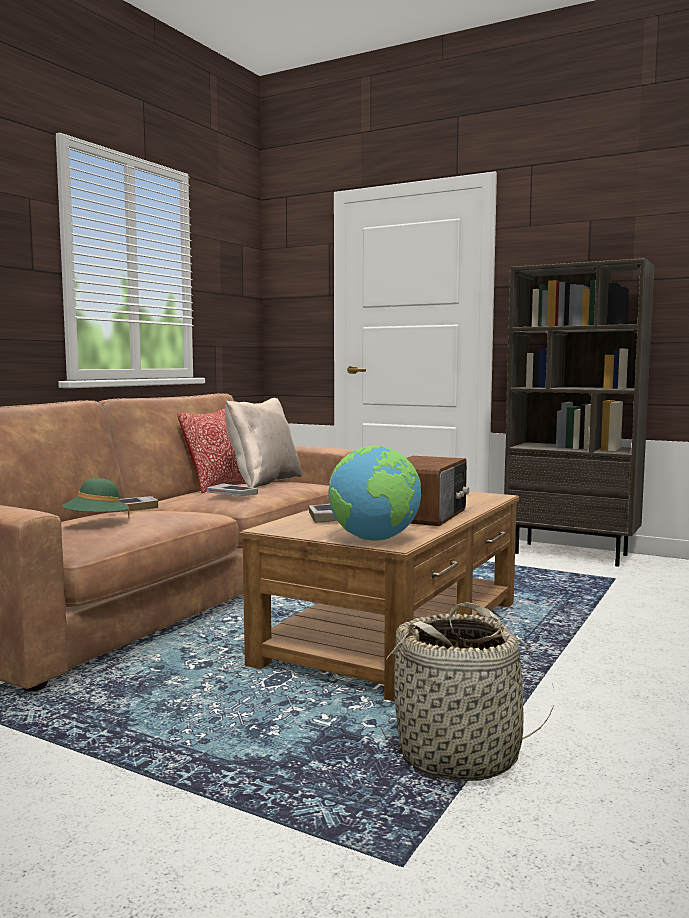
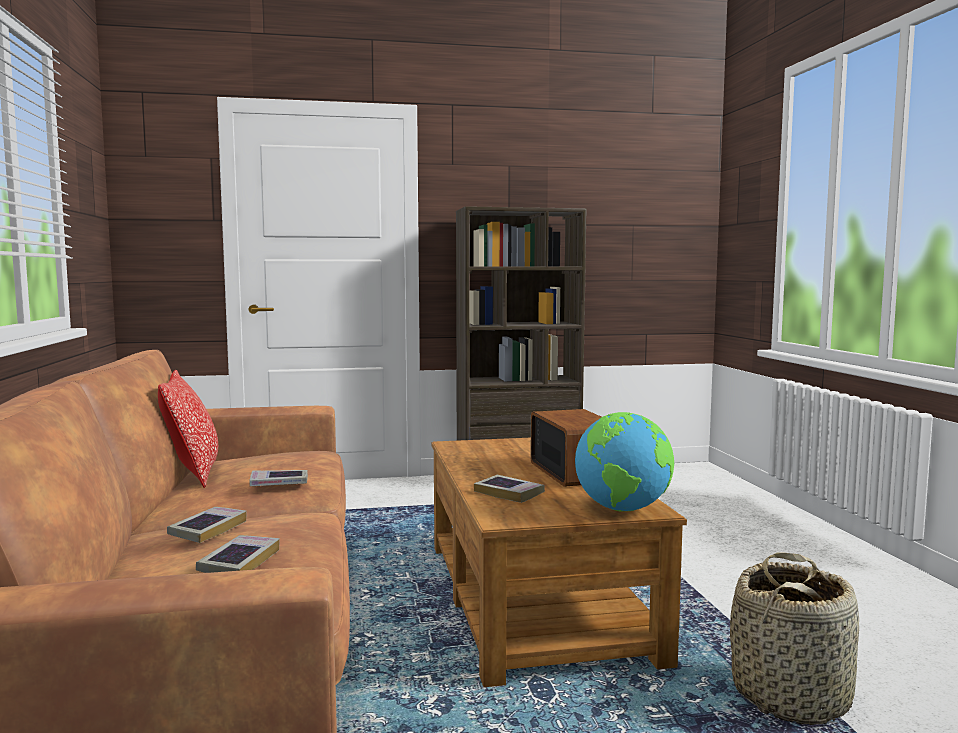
camera: 40 degrees left, 0 degrees up
green hat [62,478,129,518] -> book [196,535,280,573]
beige pillow [225,398,302,488] -> none

